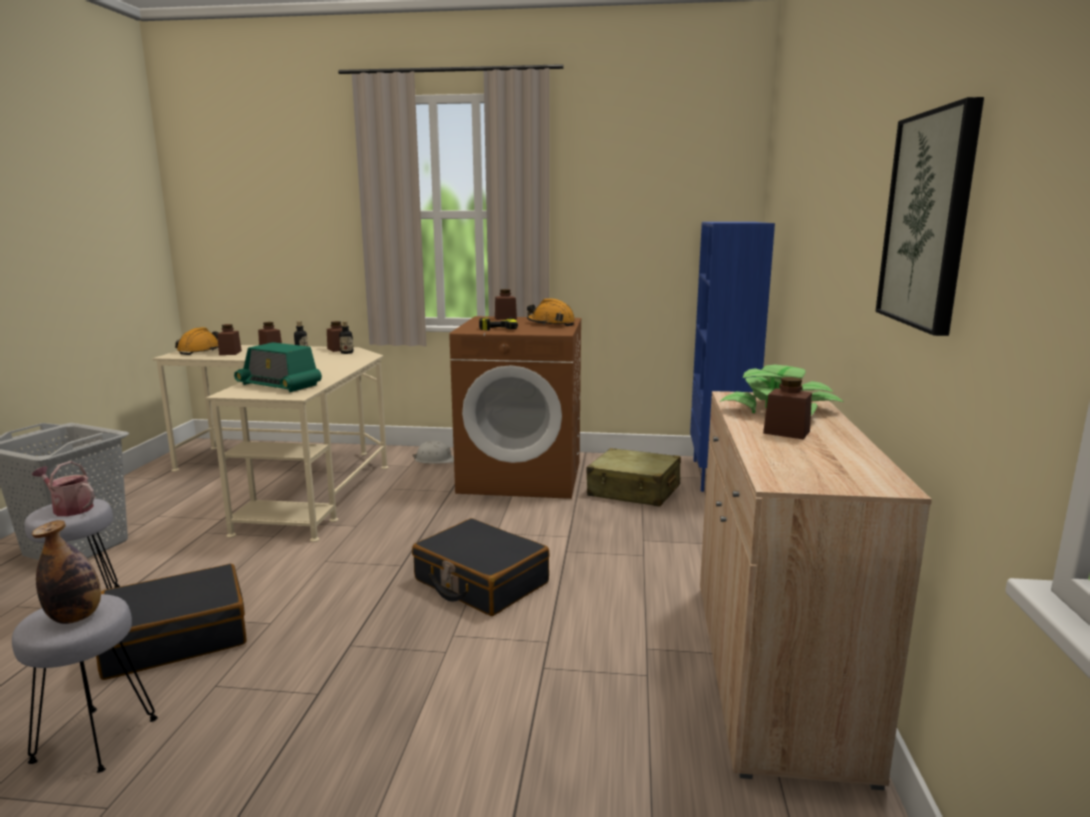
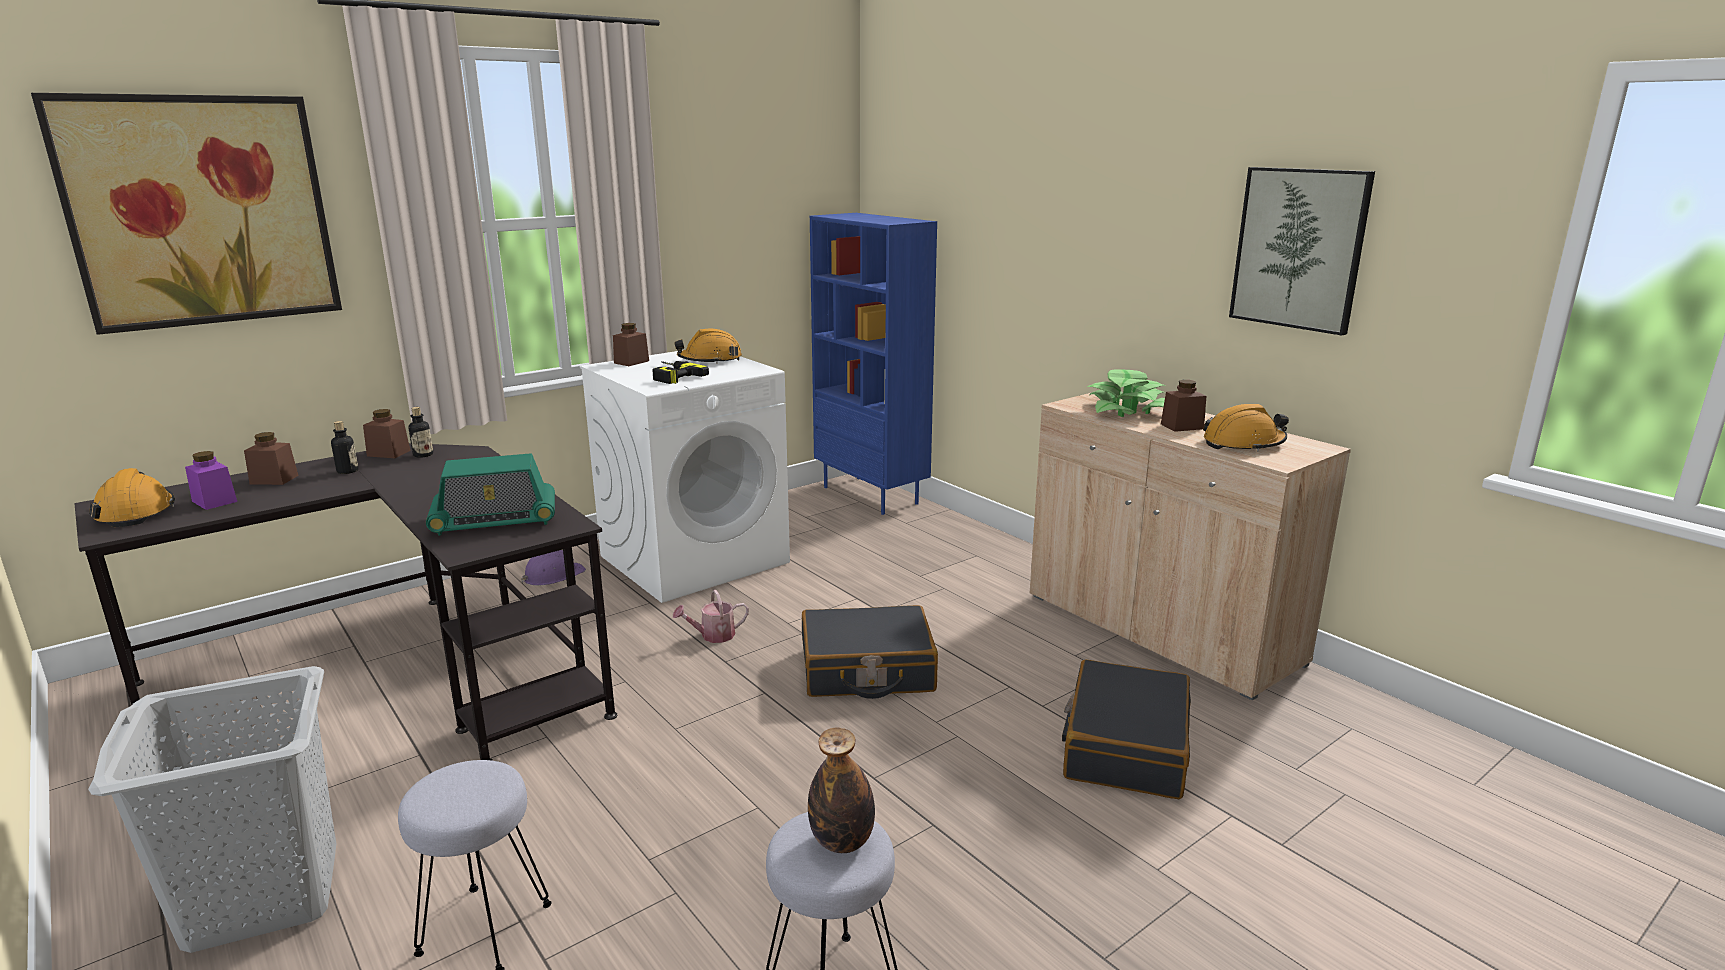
camera: 45 degrees left, 5 degrees up
watering can [32,461,95,516] -> watering can moved to [673,590,749,643]
black suitcase [96,564,247,680] -> black suitcase moved to [1062,659,1191,799]
beige desk [153,345,389,542] -> black desk [74,443,617,761]
brown jar [217,324,242,355] -> purple jar [185,451,237,510]
white hard hat [412,441,454,464] -> purple hard hat [521,550,586,586]
brown washing machine [449,316,582,499] -> white washing machine [580,350,790,603]
beige suitcase [586,448,681,507] -> none
none -> picture [31,93,342,335]
none -> orange hard hat [1203,404,1289,452]

